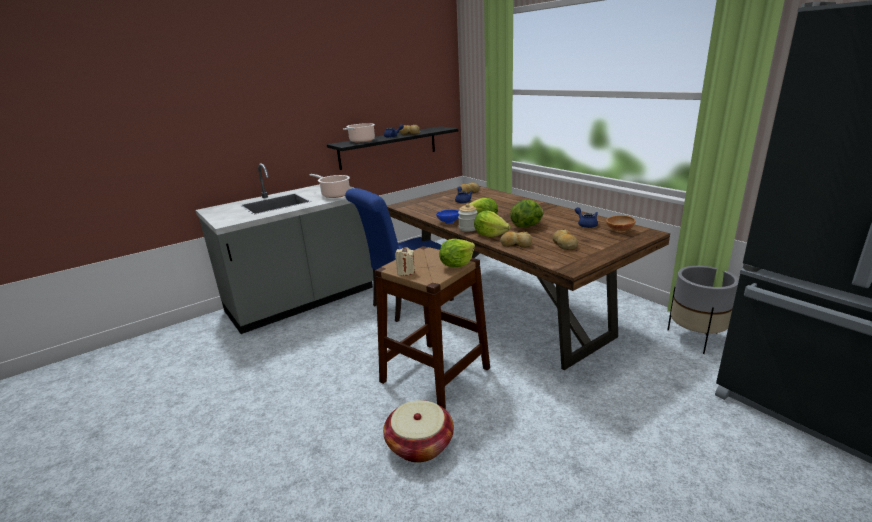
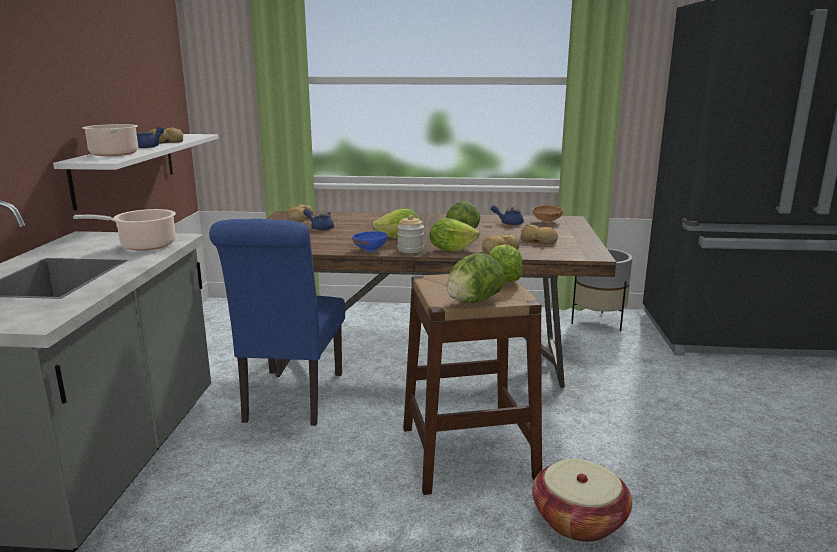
camera: 50 degrees left, 5 degrees down
black shelf [327,126,458,170] -> white shelf [53,134,219,211]
beige candle [395,247,415,276] -> lettuce [447,253,505,303]

